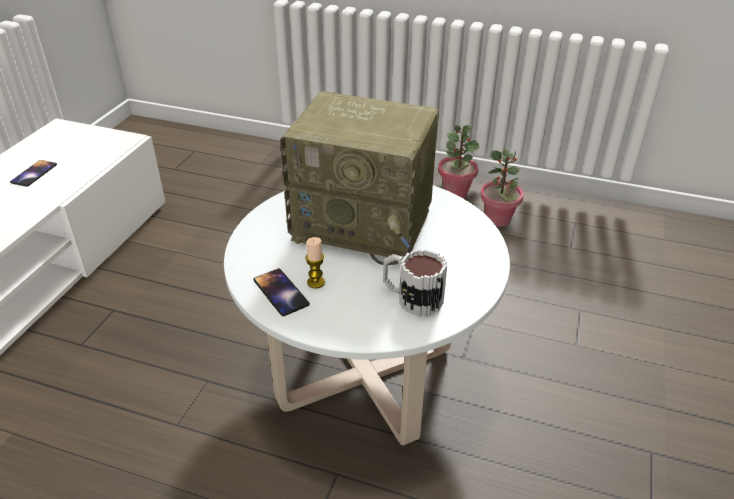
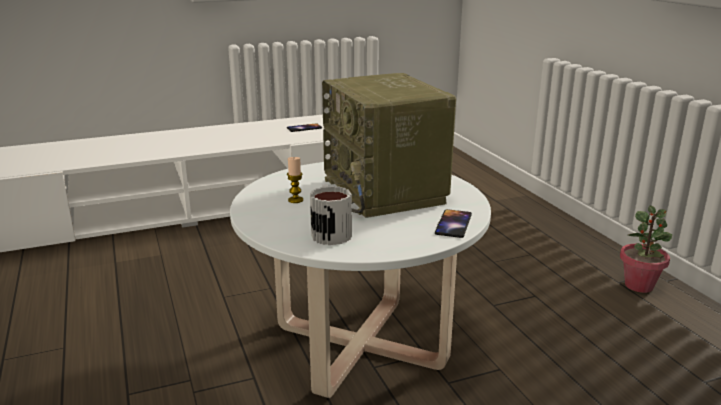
camera: 50 degrees right, 15 degrees down
phone [253,269,310,316] -> phone moved to [435,209,472,238]
potted plant [480,149,524,227] -> none

